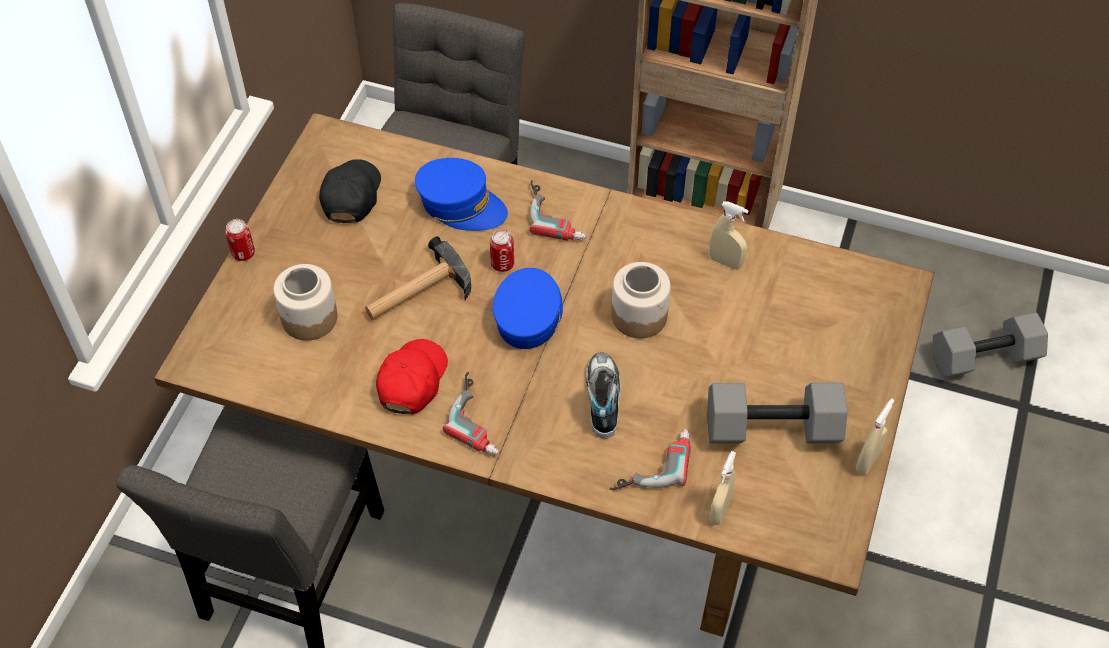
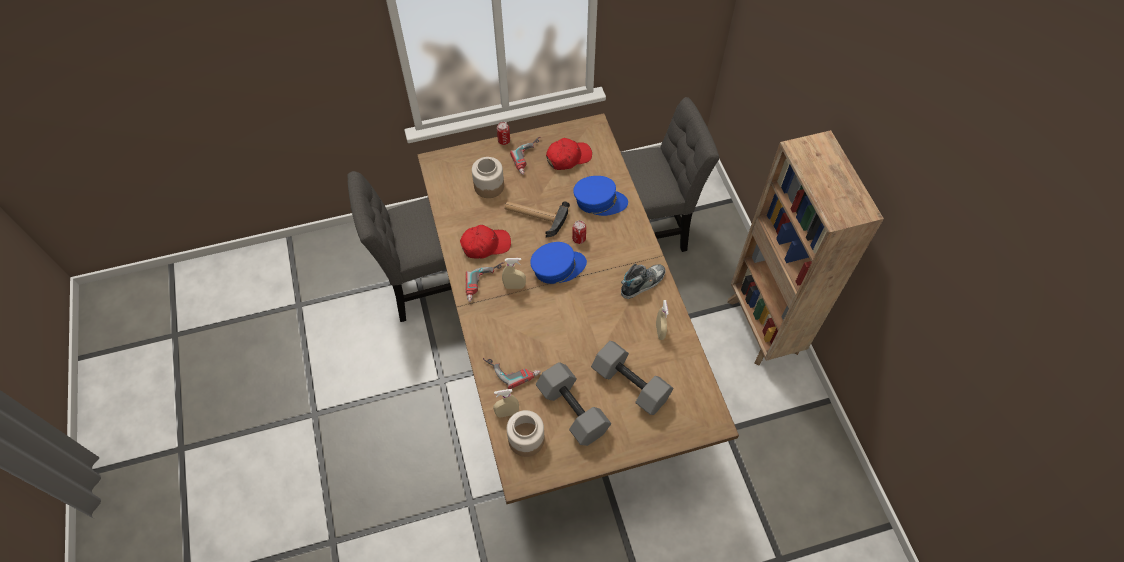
camera: 55 degrees right, 5 degrees up
black cap [319,159,381,223] -> red cap [546,138,592,170]
blue cap [415,158,508,231] -> blue cap turned 75 degrees counterclockwise [573,176,628,216]
power drill [529,180,587,241] -> power drill moved to [510,137,541,175]
shoe [586,352,621,439] -> shoe moved to [621,263,665,299]
jar [611,262,671,338] -> jar moved to [507,410,545,457]
beige spray bottle [856,399,894,475] -> beige spray bottle moved to [502,258,526,289]
grey dumbbell [933,312,1048,378] -> grey dumbbell moved to [591,341,673,415]

